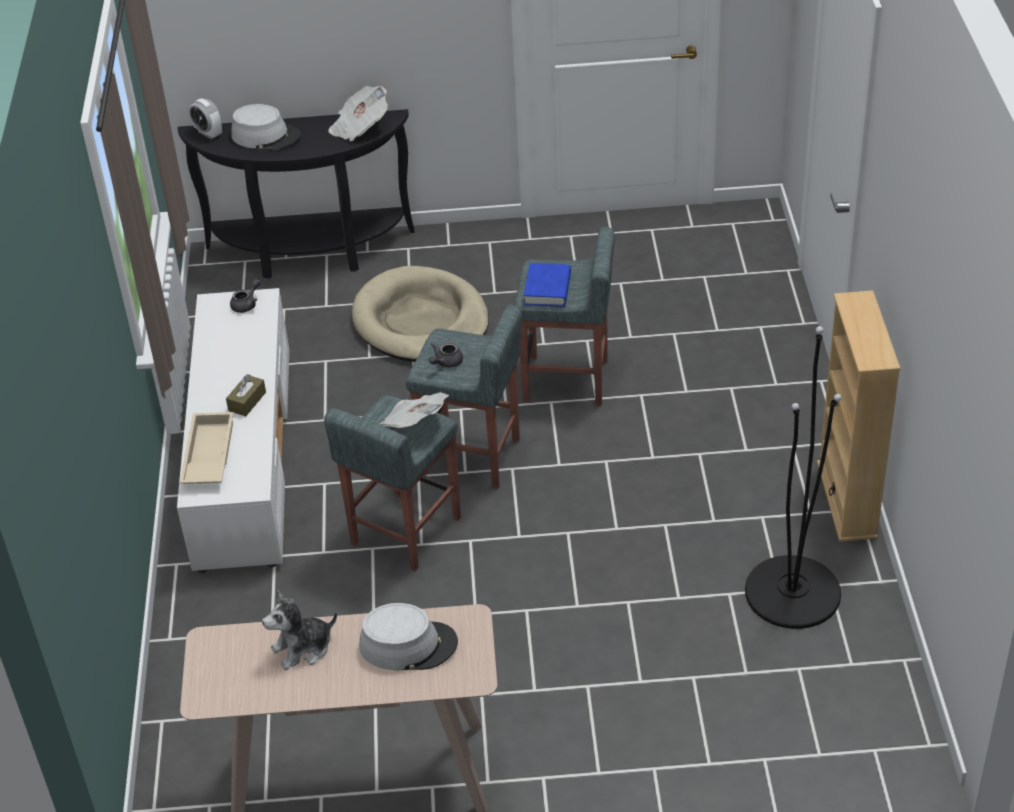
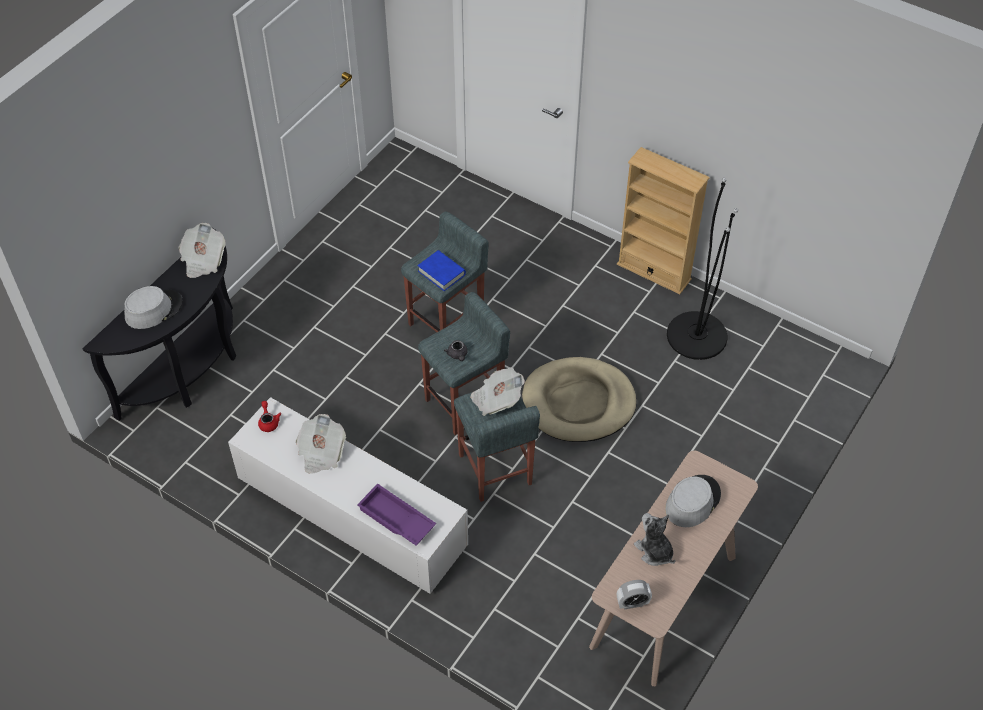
camera: 55 degrees left, 10 degrees up
beige tray [180,412,234,484] -> purple tray [357,484,436,546]
alarm clock [189,98,222,139] -> alarm clock moved to [617,580,652,610]
brown tissue box [226,374,266,416] -> none
grey teapot [230,279,261,313] -> red teapot [258,401,281,432]
plush toy [262,590,337,670] -> plush toy turned 135 degrees clockwise [634,513,676,566]
beige dog bed [352,266,489,362] -> beige dog bed moved to [522,357,637,442]
none -> newspaper [296,414,346,474]

